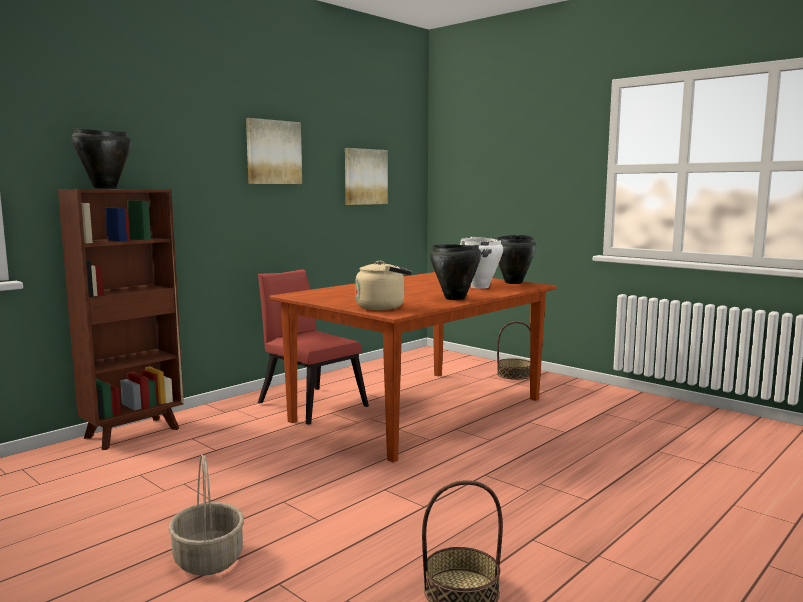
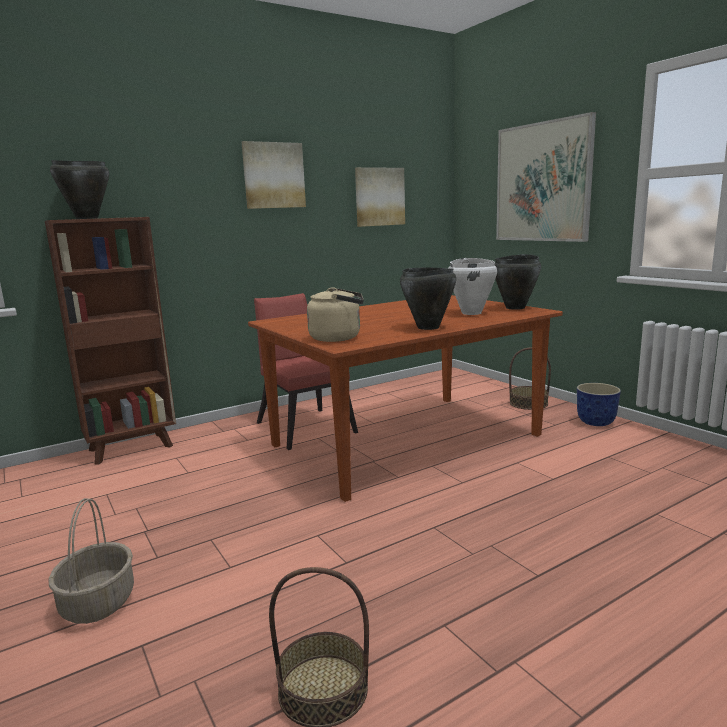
camera: 15 degrees right, 5 degrees up
none -> picture [496,112,596,242]
none -> planter [577,383,621,426]

